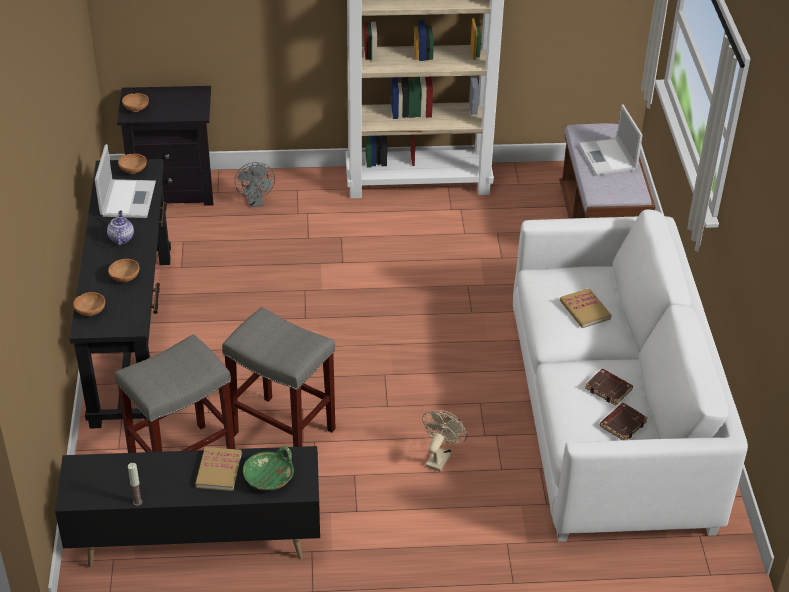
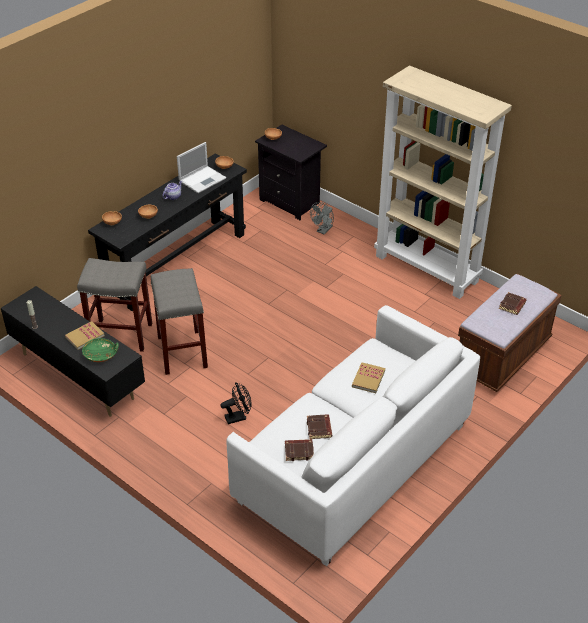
camera: 45 degrees right, 0 degrees up
beige fan [422,410,467,472] -> black fan [220,383,252,424]
laptop [579,104,643,175] -> brown book [499,292,527,315]

